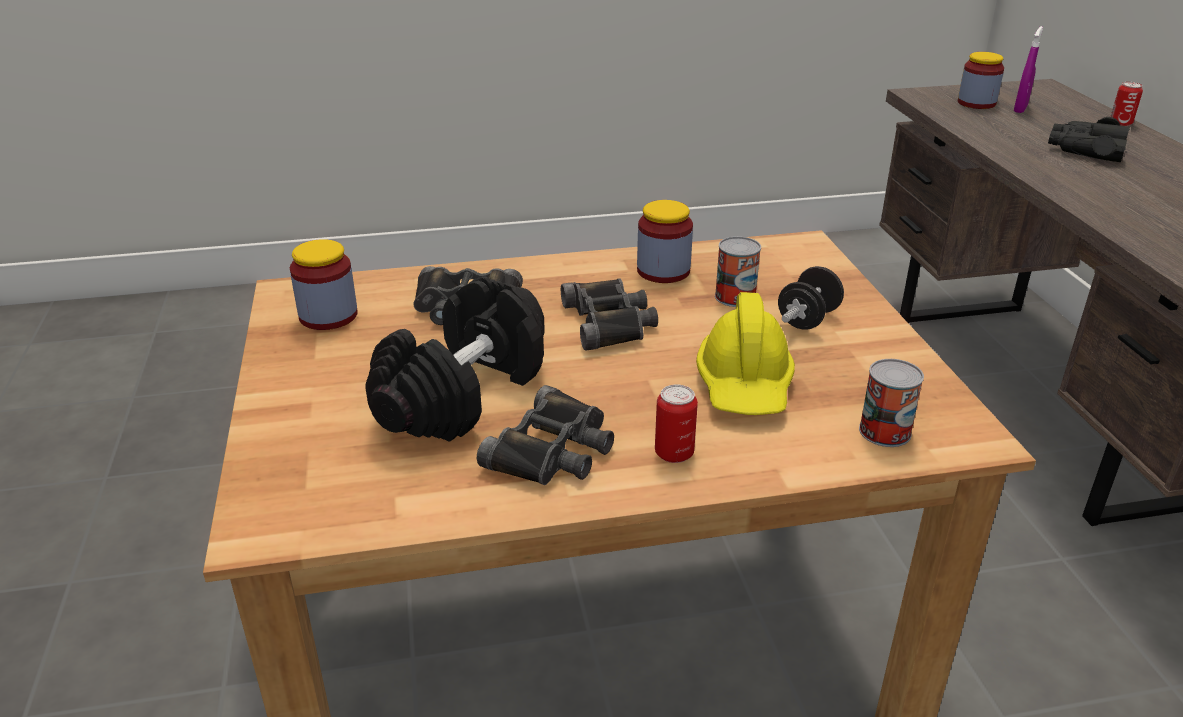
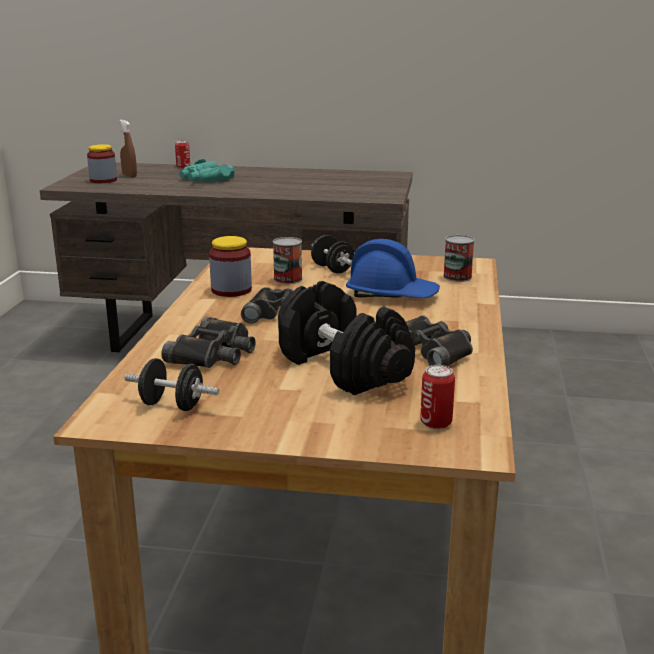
camera: 70 degrees left, 10 degrees down
jar [290,239,358,330] -> black dumbbell [124,358,219,411]
can [655,384,698,463] -> can moved to [420,365,455,429]
yellow hard hat [696,292,795,415] -> blue hard hat [346,239,440,298]
purple spray bottle [1014,26,1043,113] -> brown spray bottle [120,120,137,178]
black binoculars [1048,117,1130,163] -> turquoise binoculars [179,159,235,182]

